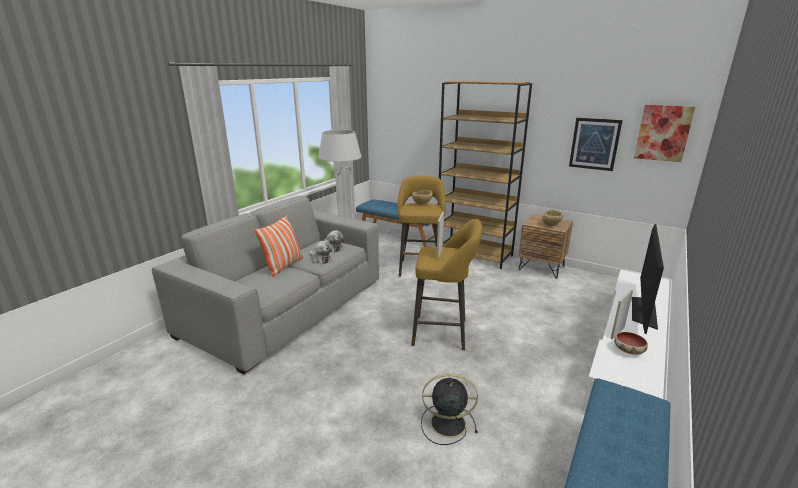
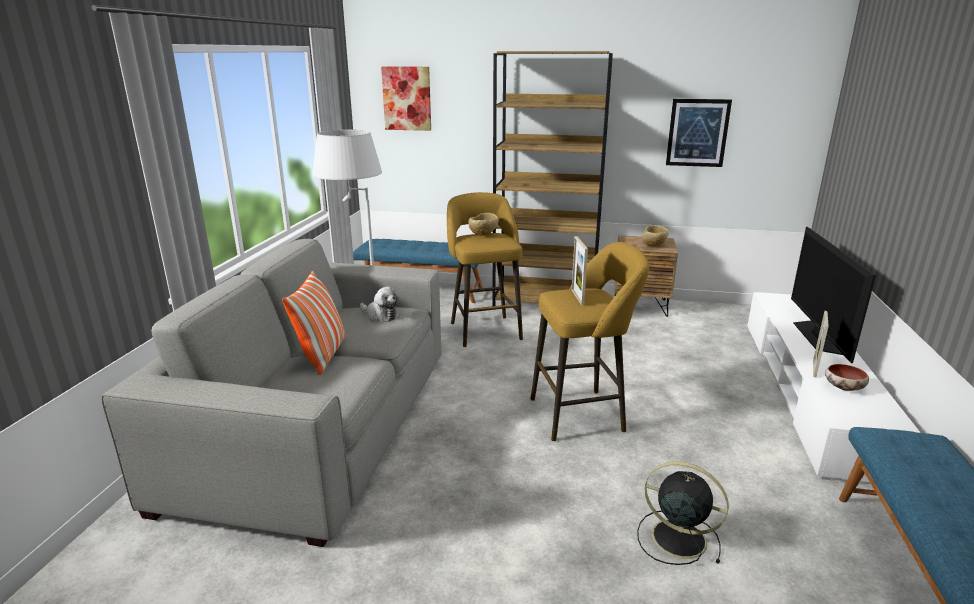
camera: 20 degrees left, 0 degrees up
plush toy [310,241,332,264] -> none
black fan [421,373,478,445] -> black fan turned 45 degrees clockwise [637,462,729,565]
picture [634,105,695,162] -> picture moved to [381,66,431,131]

